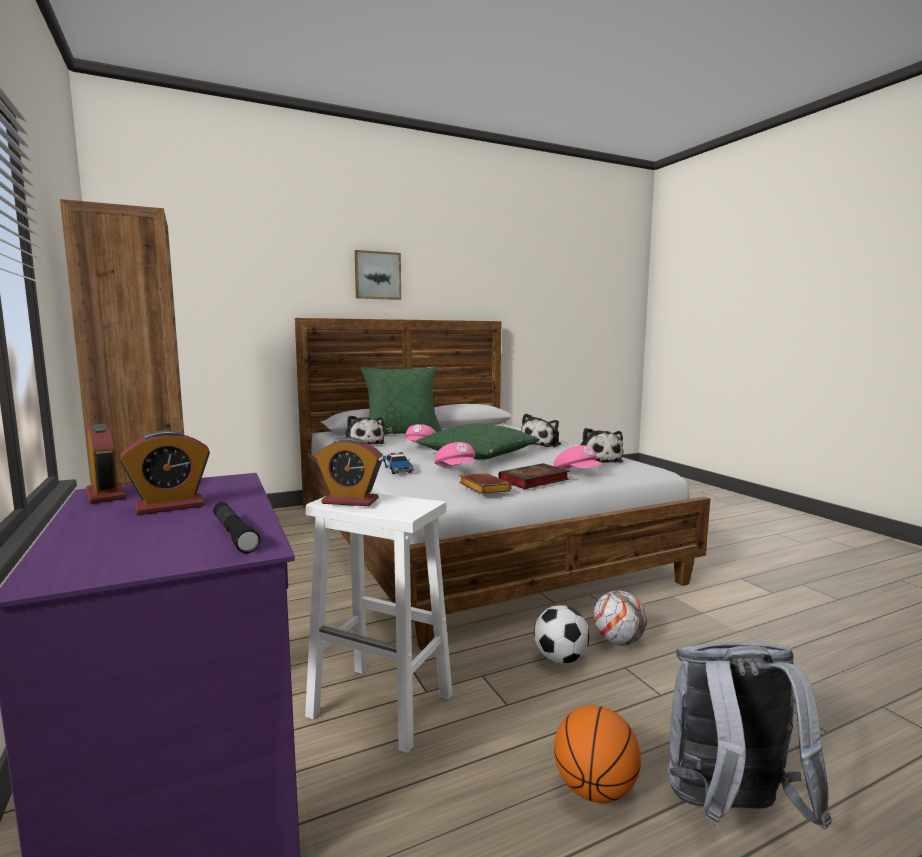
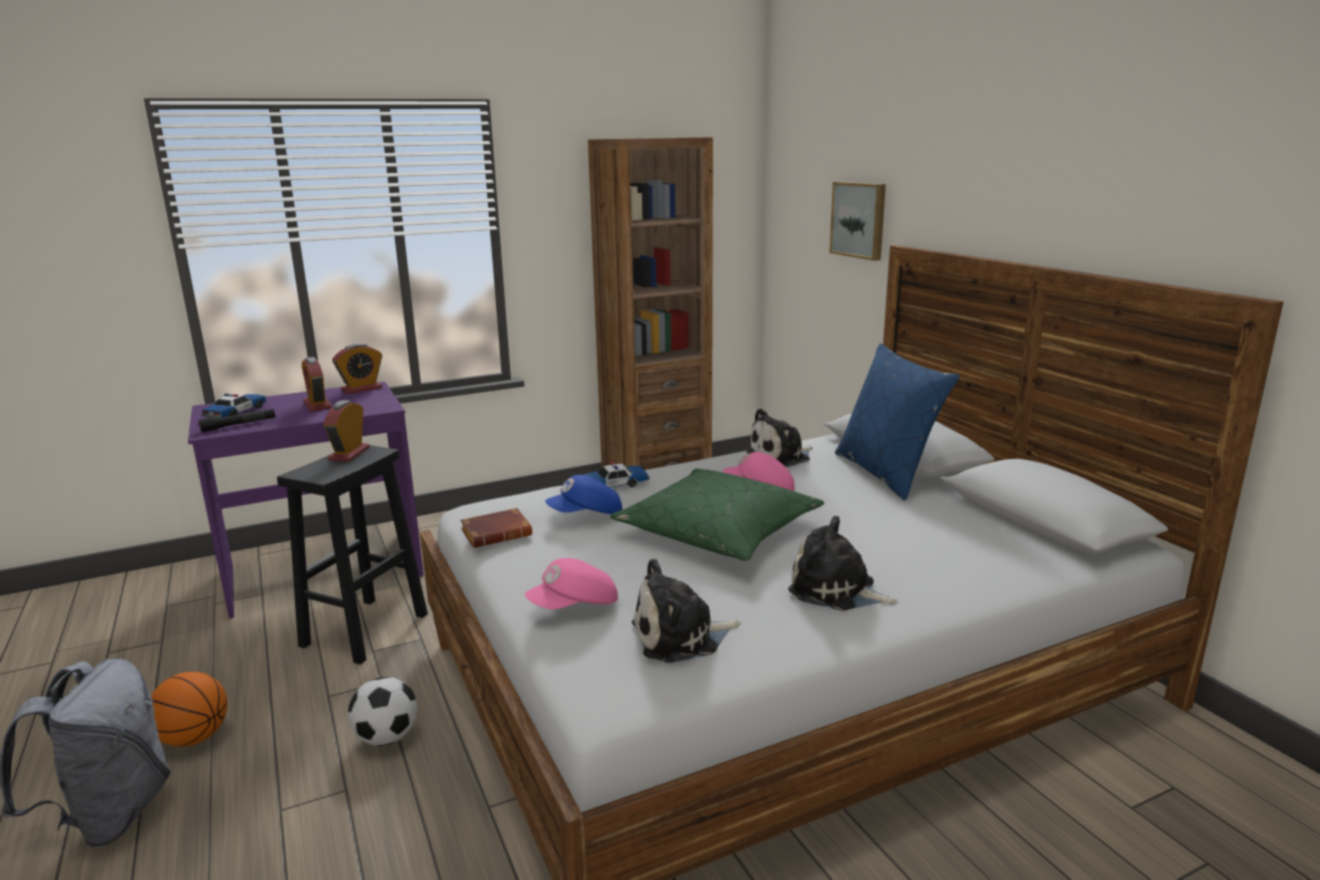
camera: 90 degrees right, 10 degrees up
white stool [305,492,453,753] -> black stool [277,445,428,665]
picture [355,250,401,300] -> picture moved to [829,182,886,261]
green pillow [361,366,442,435] -> blue pillow [835,343,960,501]
pink cap [434,442,477,466] -> blue cap [545,475,622,514]
book [499,463,570,489] -> none
football [593,590,647,645] -> none
none -> toy car [201,394,267,418]

